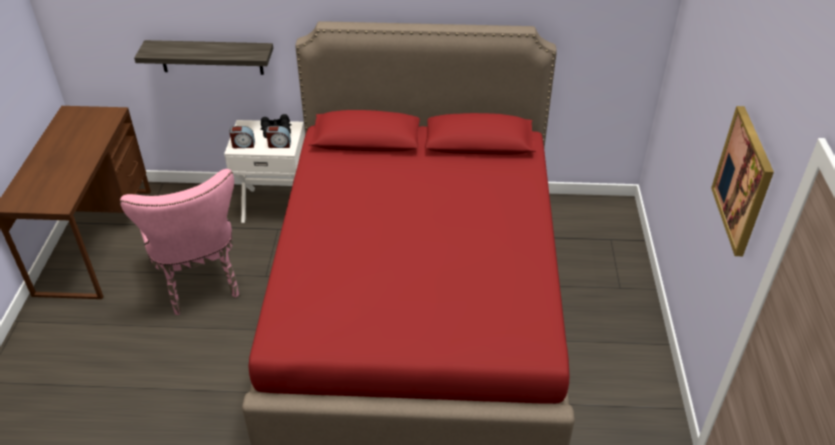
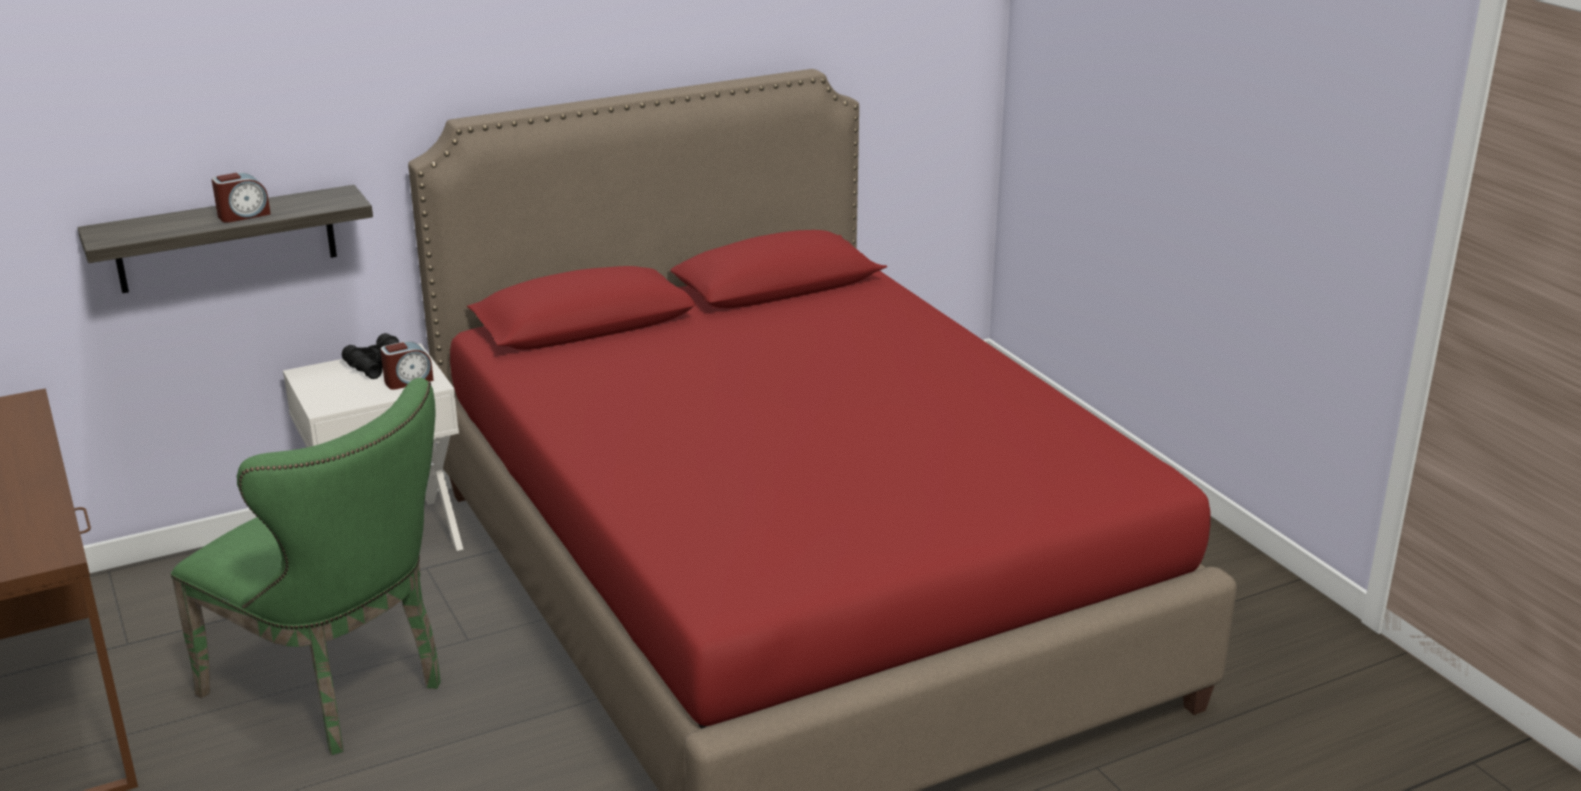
camera: 30 degrees left, 15 degrees down
pink chair [120,169,239,315] -> green chair [171,378,441,755]
alarm clock [229,126,255,148] -> alarm clock moved to [212,172,271,223]
picture [711,106,774,256] -> none

